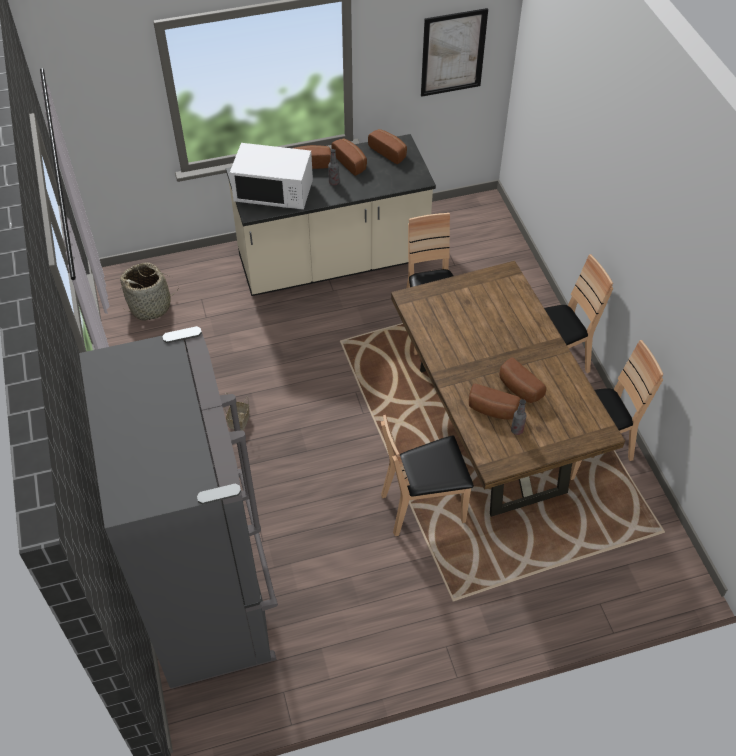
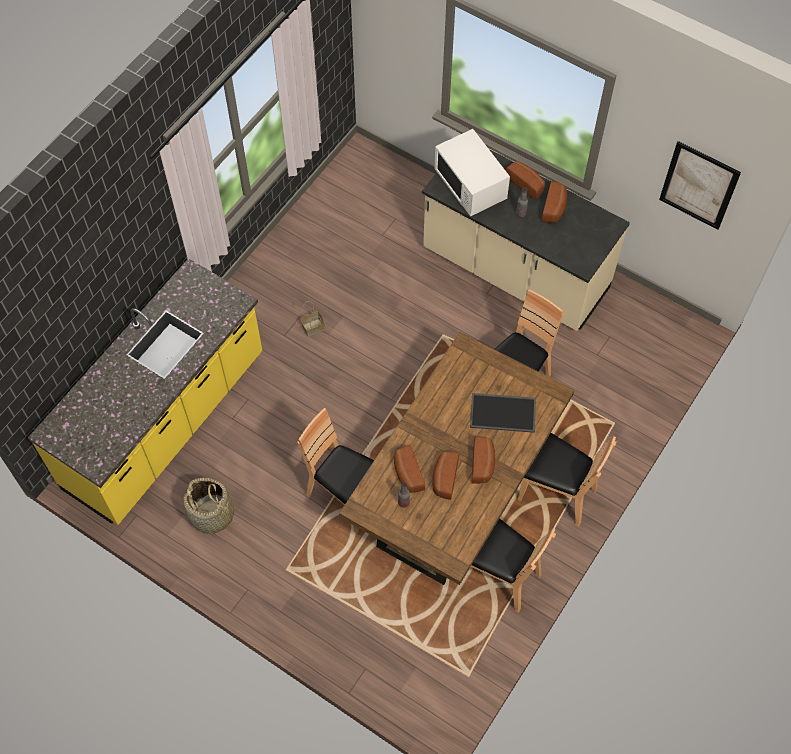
camera: 50 degrees right, 10 degrees up
grey fridge [79,326,278,689] -> yellow counter [28,259,262,525]
basket [120,262,179,321] -> basket moved to [183,478,238,534]
bread [368,129,407,164] -> bread moved to [472,436,495,484]
none -> tray [470,393,536,433]

